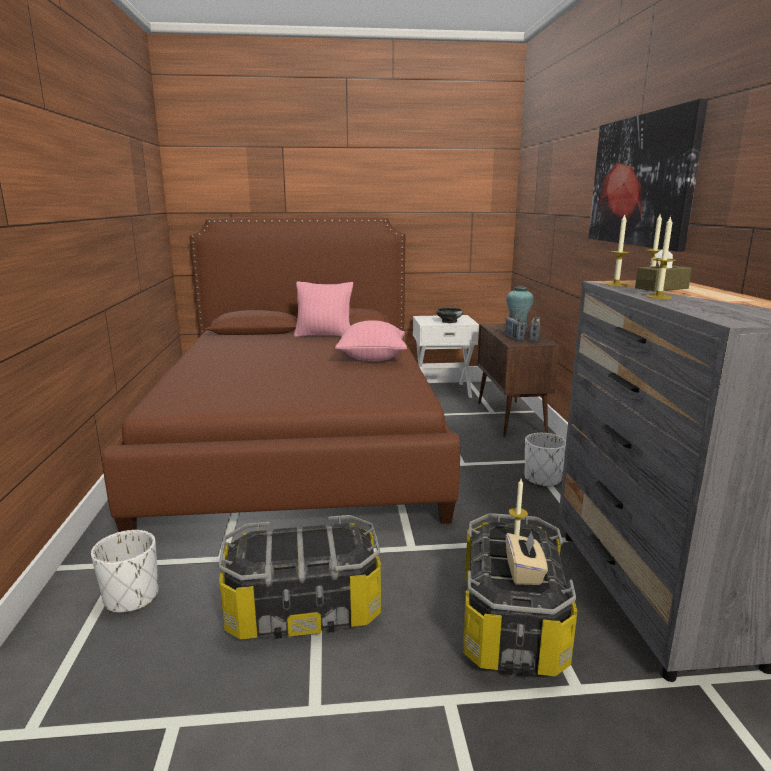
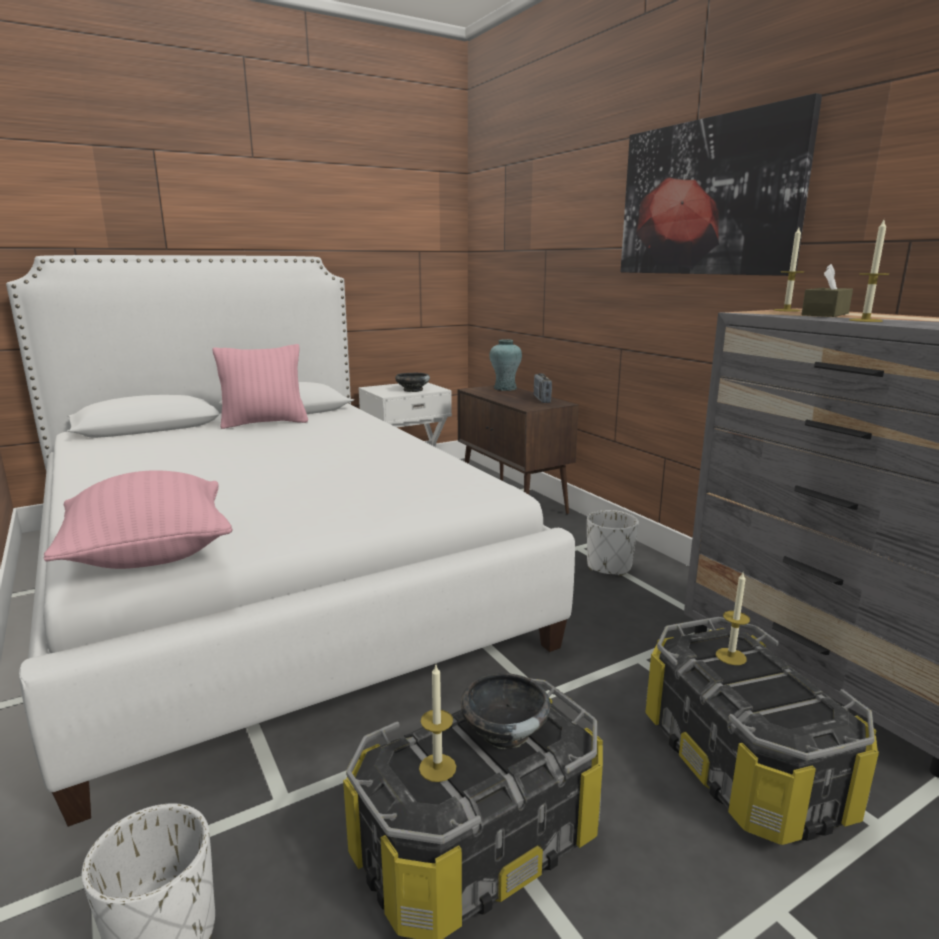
camera: 25 degrees left, 0 degrees up
brown bed [102,217,460,532] -> white bed [6,255,575,827]
pink pillow [335,320,407,361] -> pink pillow moved to [44,470,233,569]
radio [505,316,525,341] -> none
beige tissue box [506,531,548,585] -> none
candle [605,215,630,286] -> candle moved to [419,665,456,782]
none -> black bowl [461,673,551,749]

